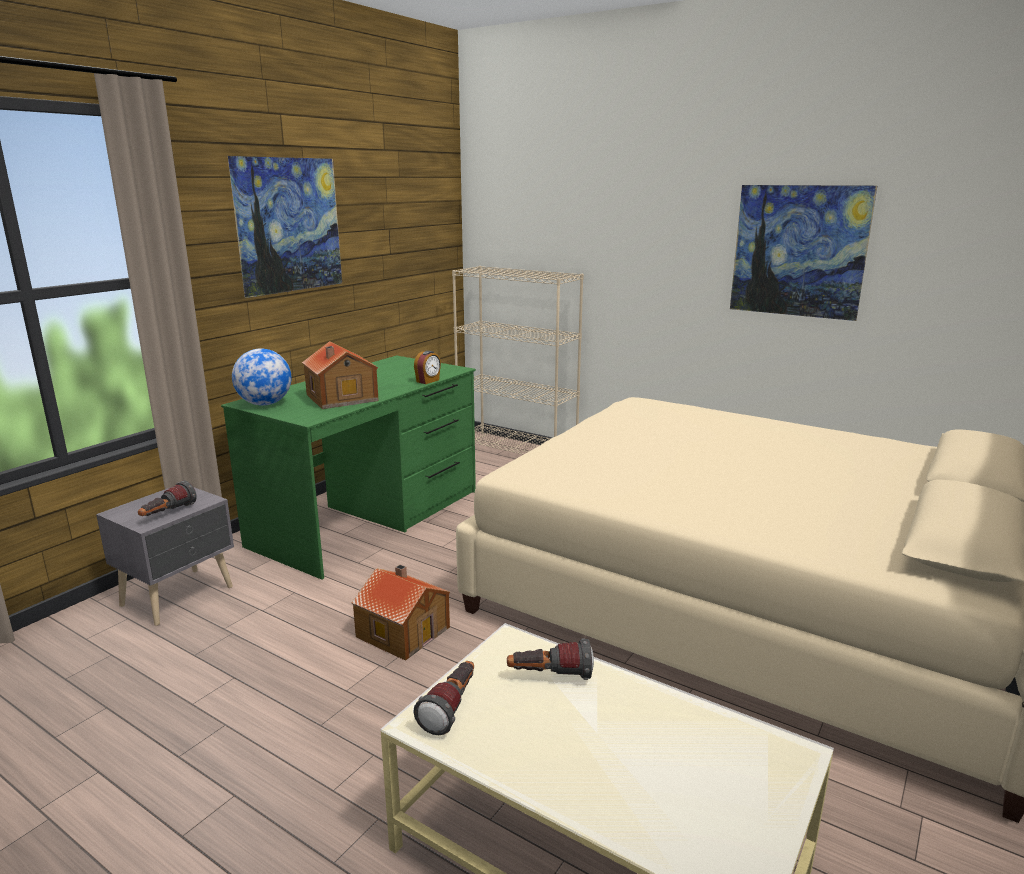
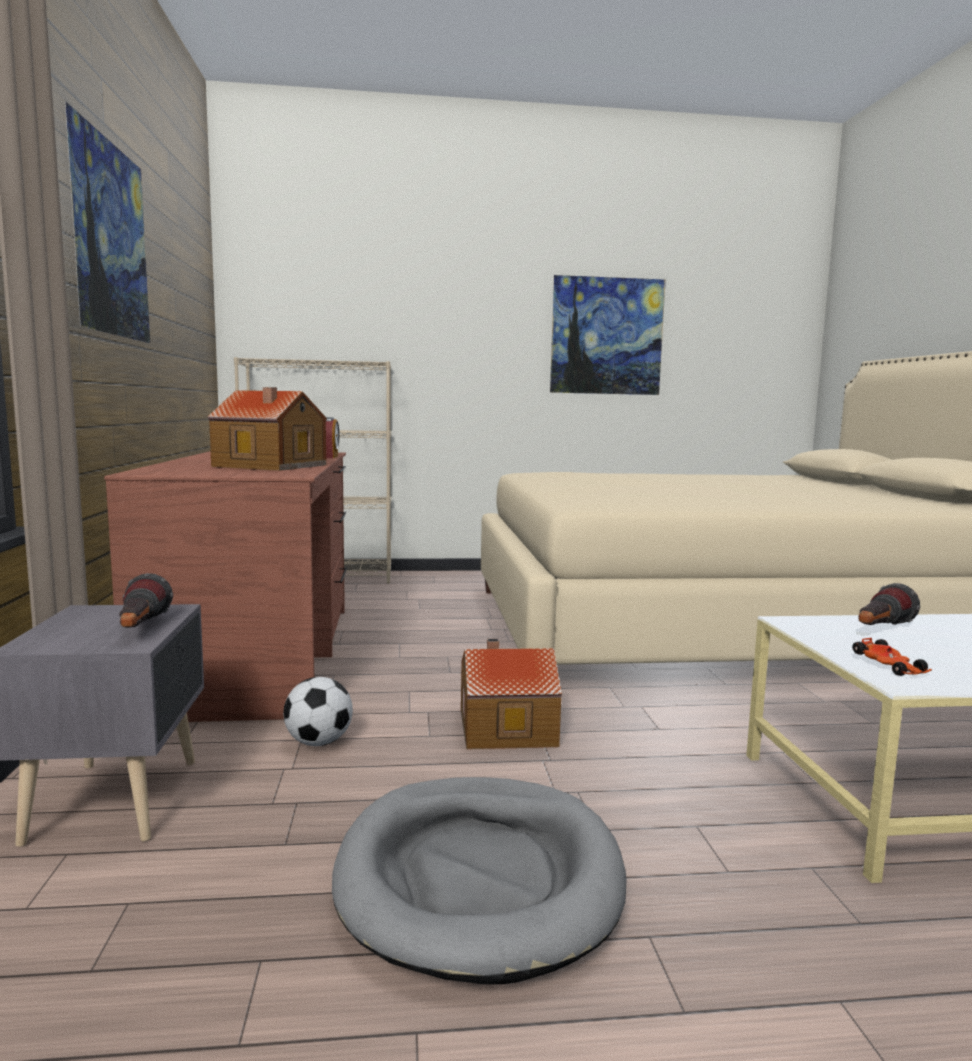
camera: 40 degrees left, 10 degrees down
green desk [221,356,476,579] -> brown desk [104,451,347,722]
globe [232,348,291,406] -> none
flashlight [413,661,474,735] -> toy car [852,638,932,676]
none -> football [283,677,353,746]
none -> grey dog bed [332,777,626,984]

